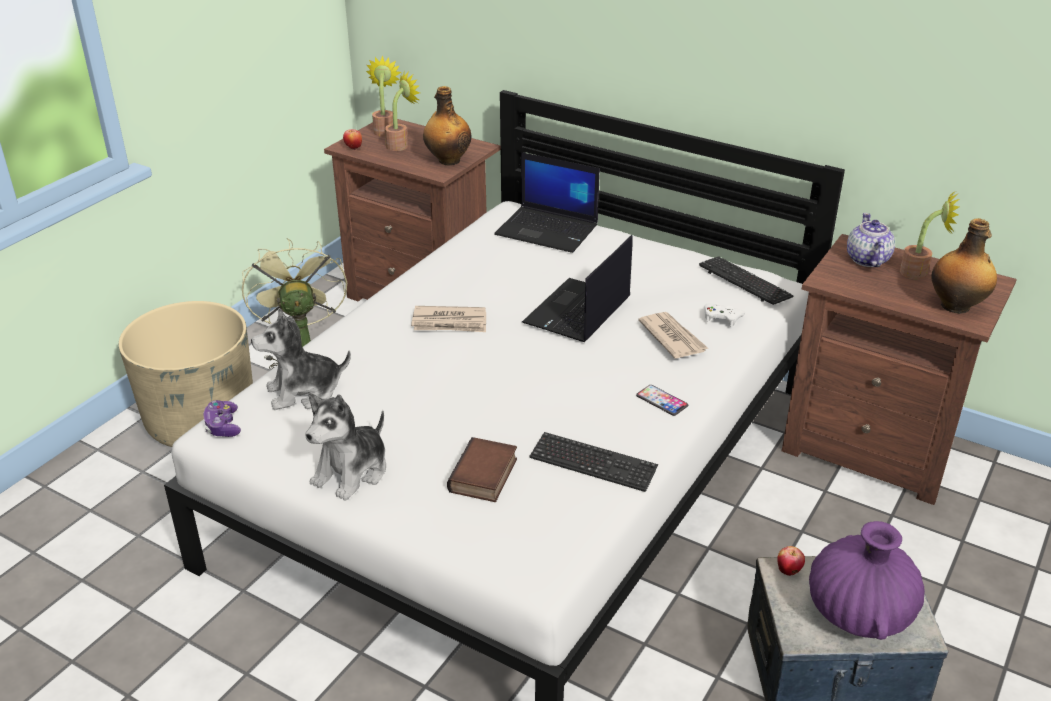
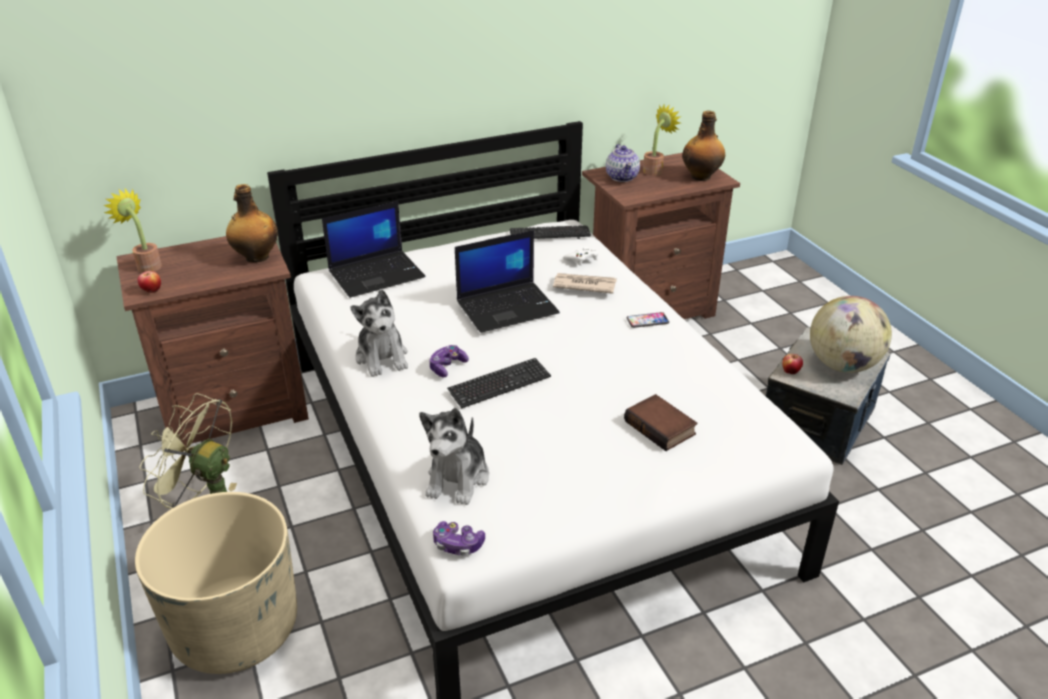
camera: 55 degrees left, 0 degrees up
plush toy [305,393,386,501] -> plush toy moved to [350,290,408,377]
potted plant [385,71,420,151] -> none
newspaper [411,306,486,332] -> game controller [429,345,469,377]
laptop [522,235,633,342] -> laptop turned 90 degrees counterclockwise [455,230,560,333]
keyboard [529,432,658,492] -> keyboard moved to [447,358,551,408]
purple vase [809,521,925,640] -> globe [810,296,892,373]
teapot [847,213,895,267] -> teapot turned 135 degrees counterclockwise [606,144,640,182]

